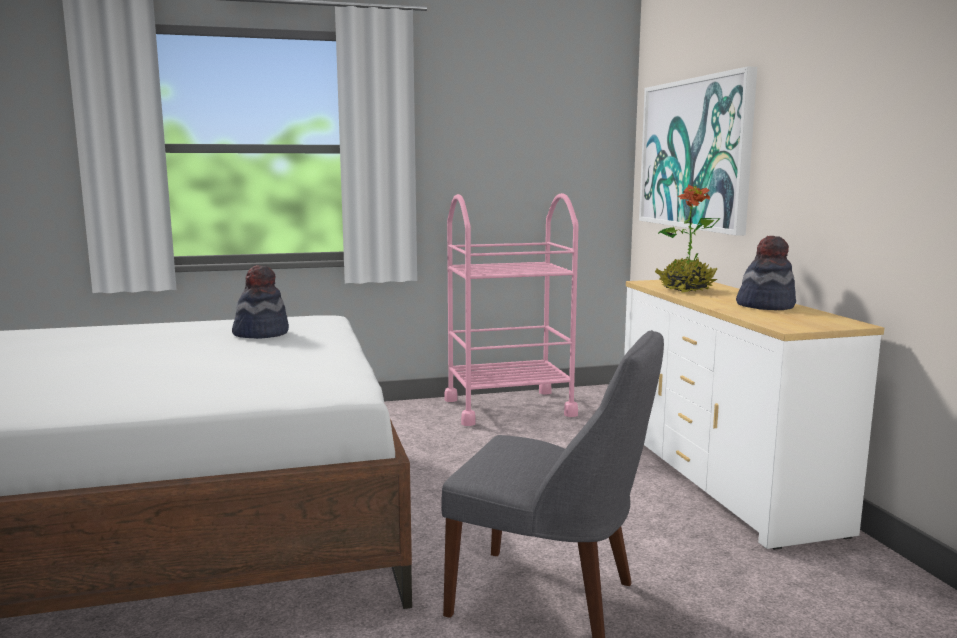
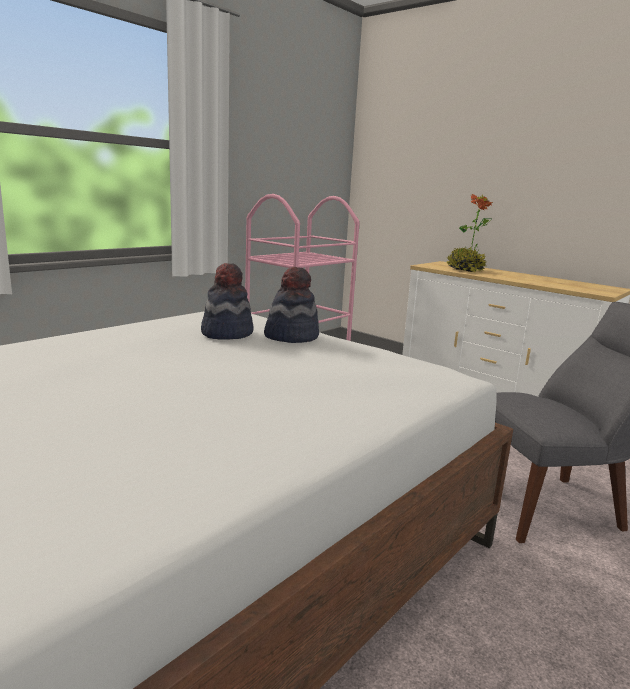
camera: 35 degrees left, 5 degrees up
picture [639,66,757,236] -> none
hat [736,236,796,310] -> hat moved to [264,267,319,343]

